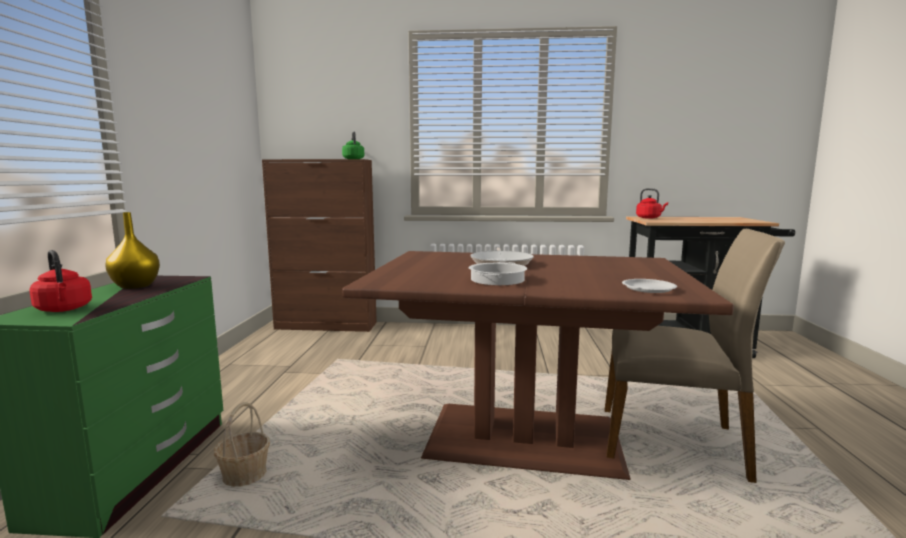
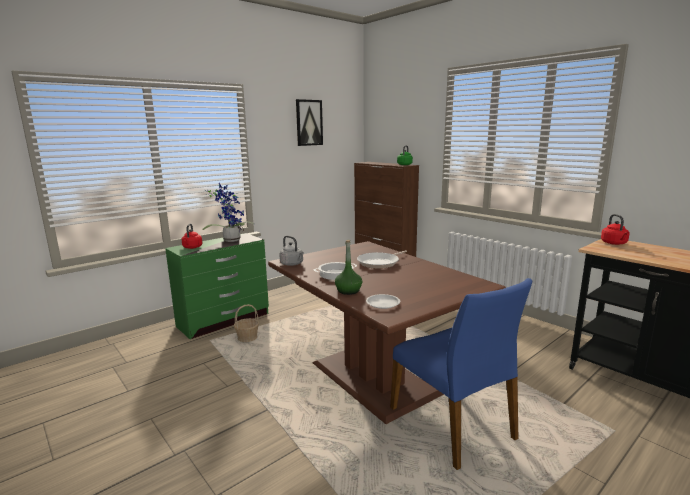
camera: 45 degrees right, 5 degrees up
yellow vase [105,212,160,289] -> potted plant [202,182,254,242]
beige chair [605,229,785,483] -> blue chair [390,278,532,470]
none -> grey kettle [279,236,304,266]
none -> picture [296,99,323,146]
none -> green bottle [335,240,362,295]

